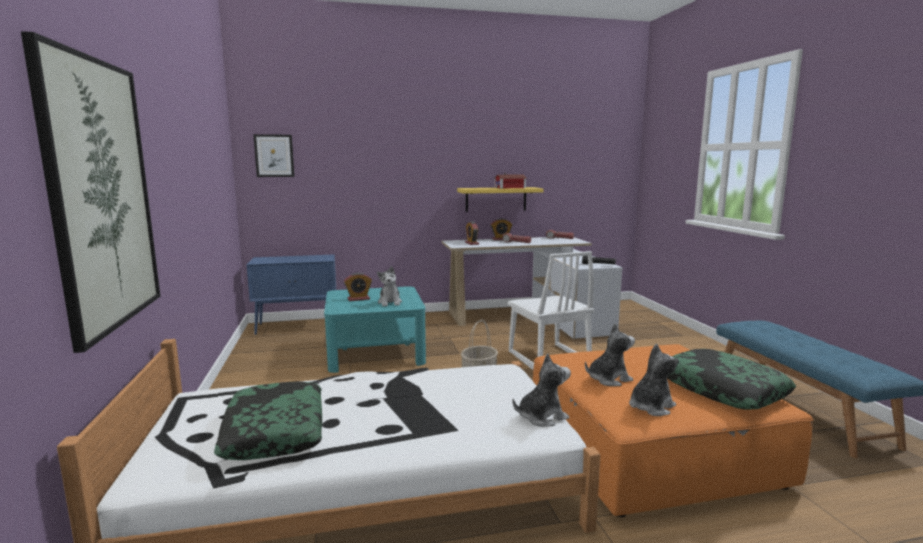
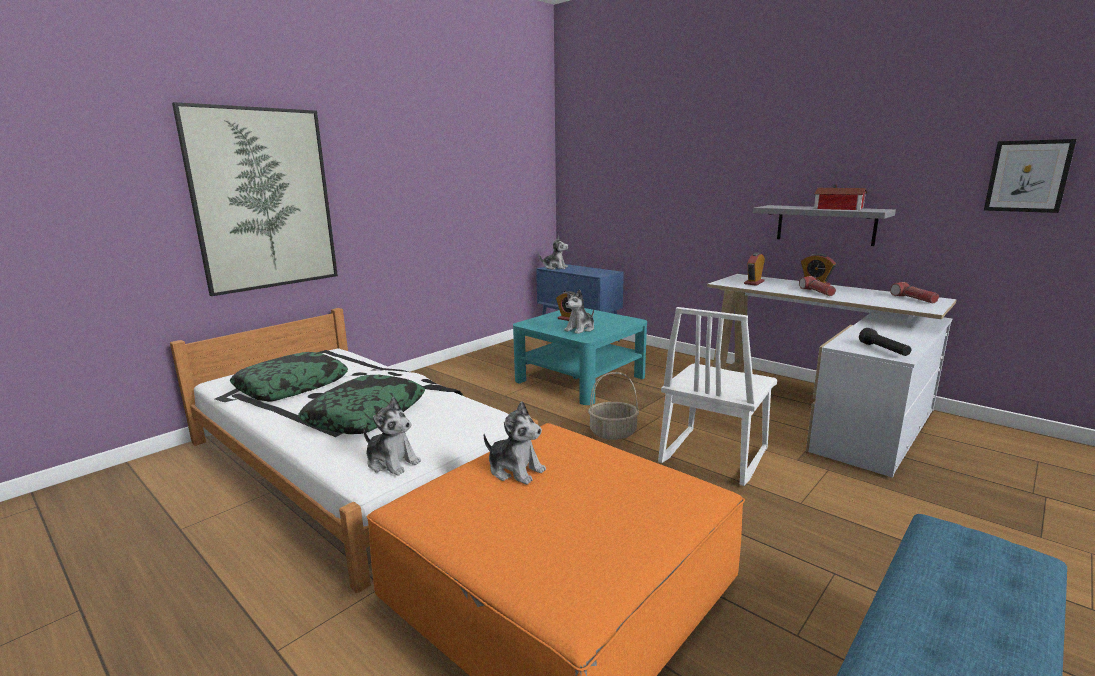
camera: 55 degrees right, 5 degrees up
picture [253,134,295,177] -> picture moved to [984,139,1077,213]
yellow shelf [457,187,544,212] -> grey shelf [753,205,896,246]
plush toy [629,344,679,416] -> plush toy moved to [539,236,569,270]
pillow [667,349,796,410] -> pillow moved to [297,375,425,434]

